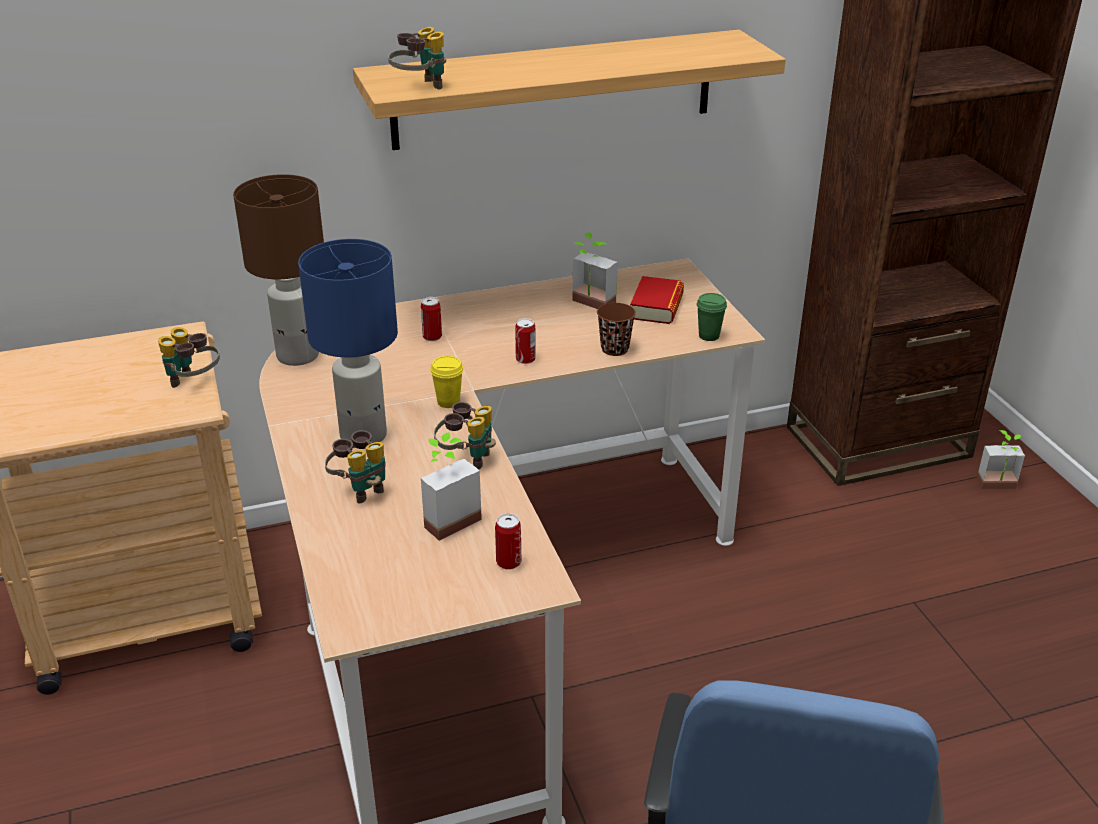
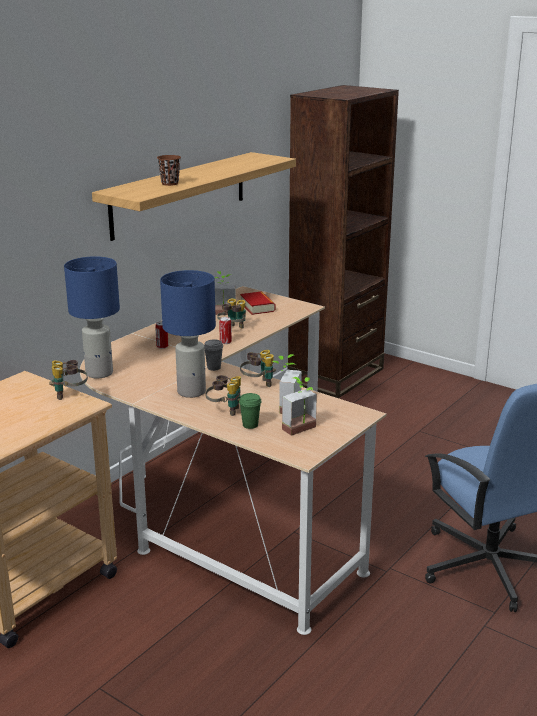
camera: 35 degrees left, 10 degrees down
brown table lamp [233,174,324,366] -> blue table lamp [64,256,120,378]
binoculars [388,27,446,89] -> binoculars moved to [217,298,246,329]
yellow cup [430,356,464,408] -> grey cup [204,340,223,371]
can [495,513,521,570] -> none
brown cup [597,303,636,356] -> brown cup moved to [157,155,181,186]
green cup [697,293,727,341] -> green cup moved to [239,393,262,429]
potted plant [977,430,1025,489] -> potted plant moved to [282,377,317,436]

